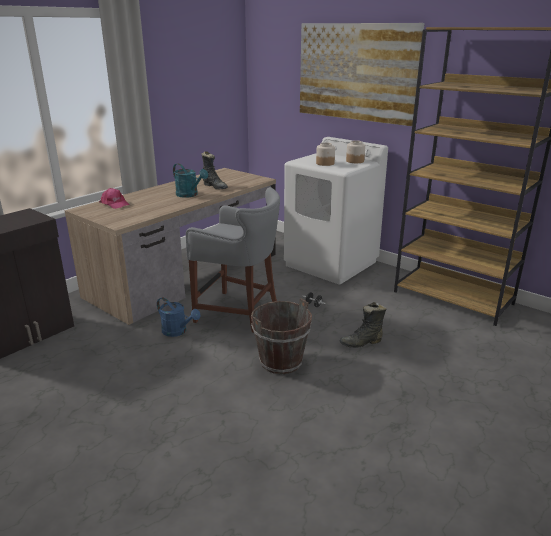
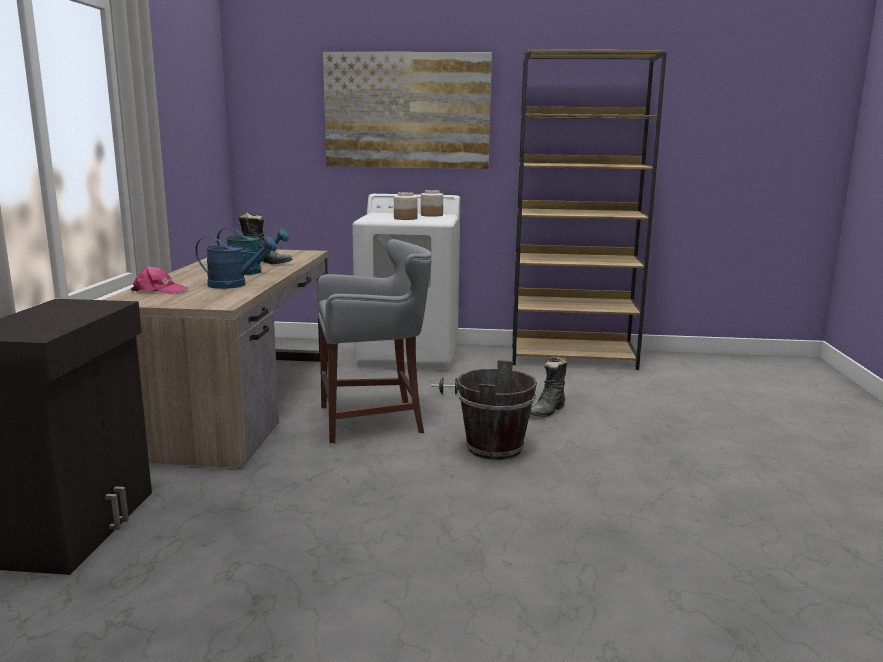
camera: 35 degrees left, 10 degrees down
blue watering can [157,297,200,337] -> blue watering can moved to [195,236,277,289]

